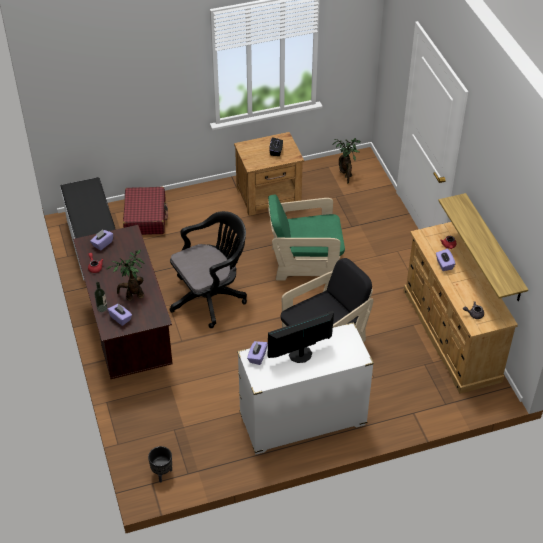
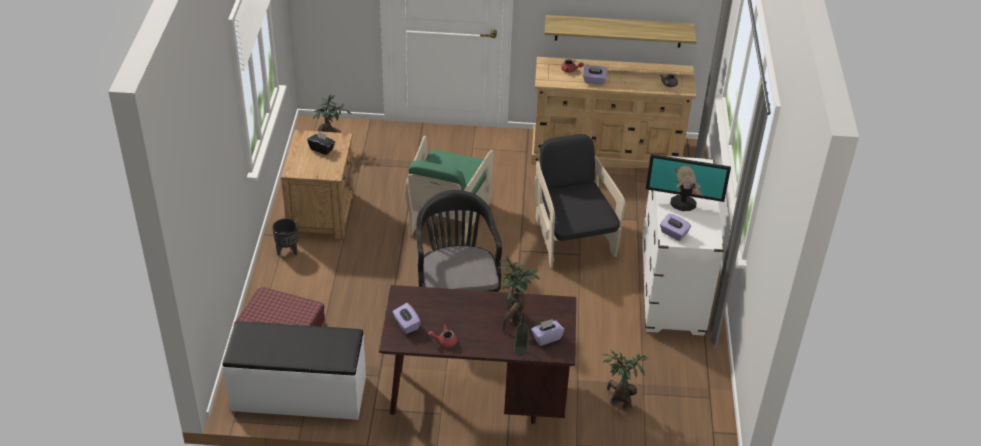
camera: 70 degrees left, 5 degrees down
black planter [148,446,172,482] -> black planter moved to [272,218,298,256]
monitor [268,311,334,363] -> monitor turned 75 degrees counterclockwise [646,154,731,211]
none -> potted plant [602,350,648,411]

